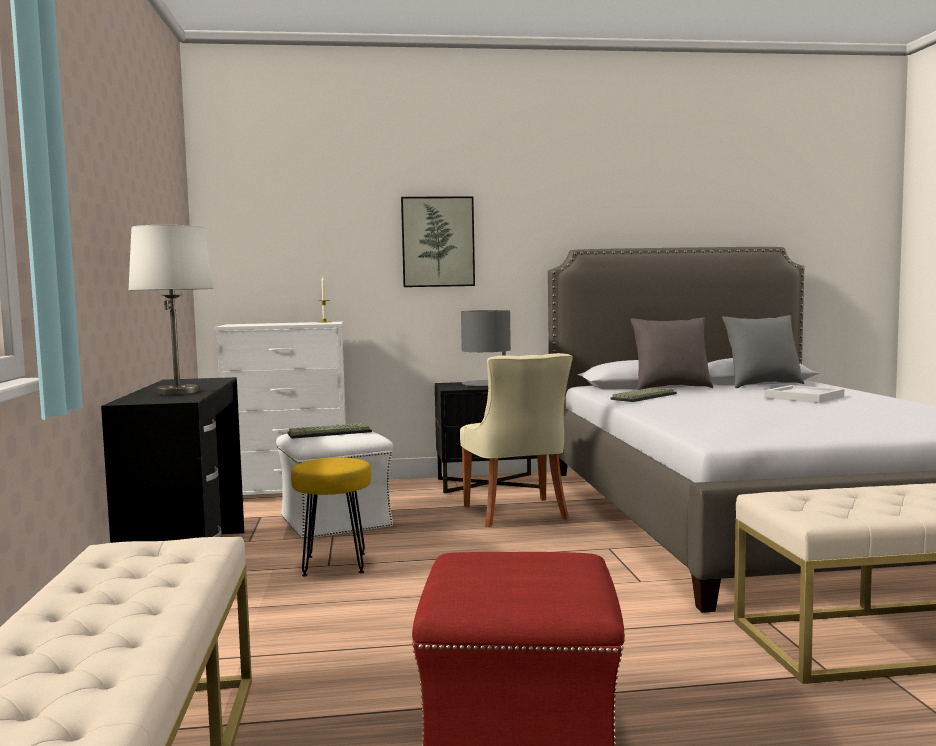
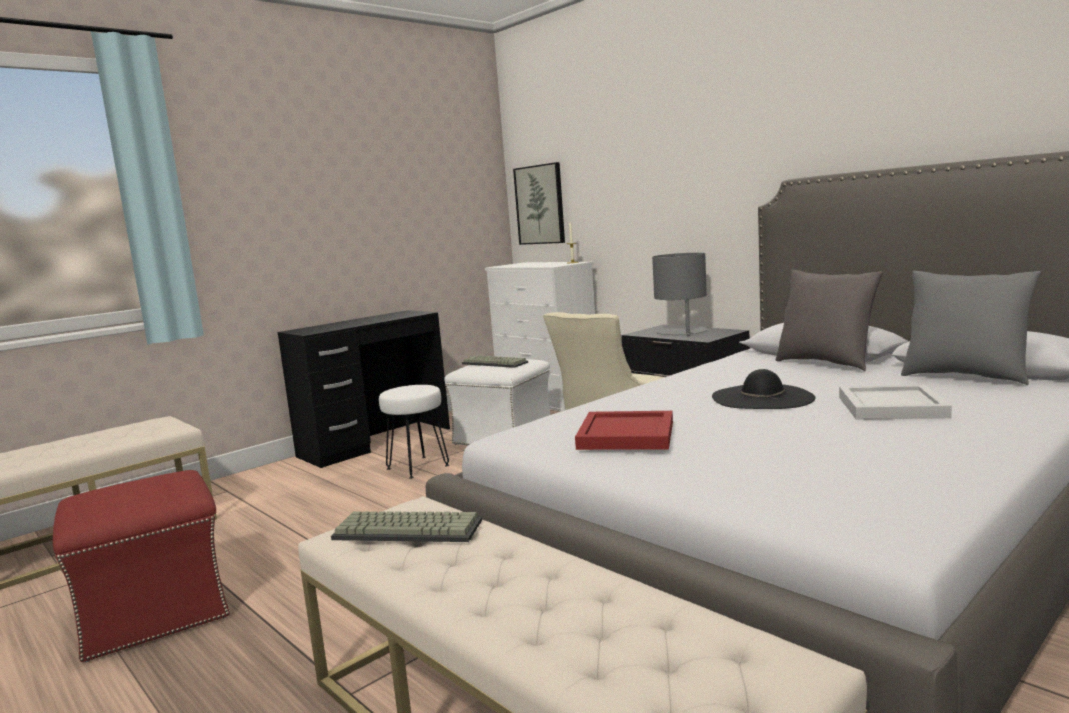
camera: 55 degrees right, 5 degrees up
white table lamp [129,225,214,395] -> none
yellow stool [291,458,371,576] -> white stool [379,385,449,479]
picture [401,196,475,287] -> picture moved to [513,162,565,245]
keyboard [610,387,677,402] -> keyboard moved to [331,511,482,542]
none -> red tray [575,411,673,450]
none -> black hat [712,369,815,409]

